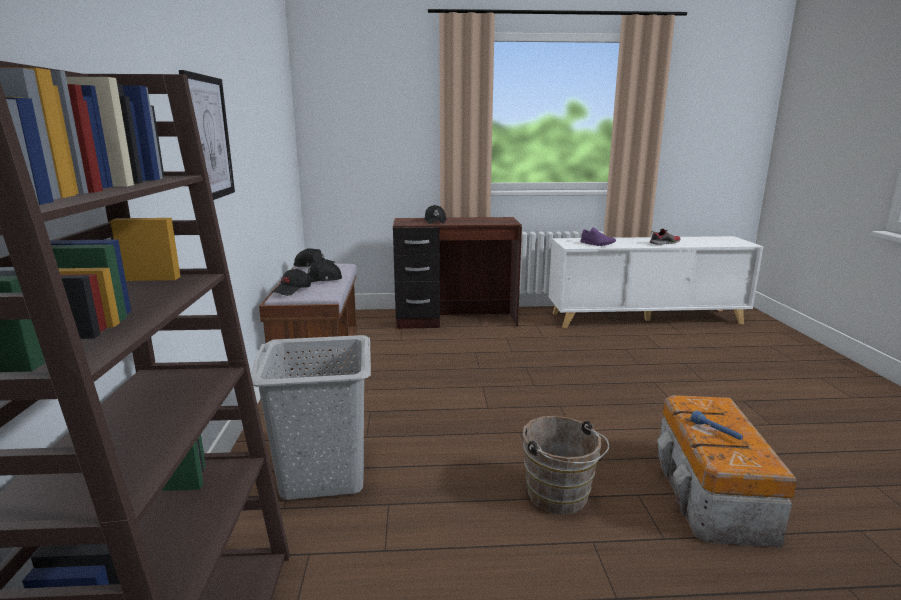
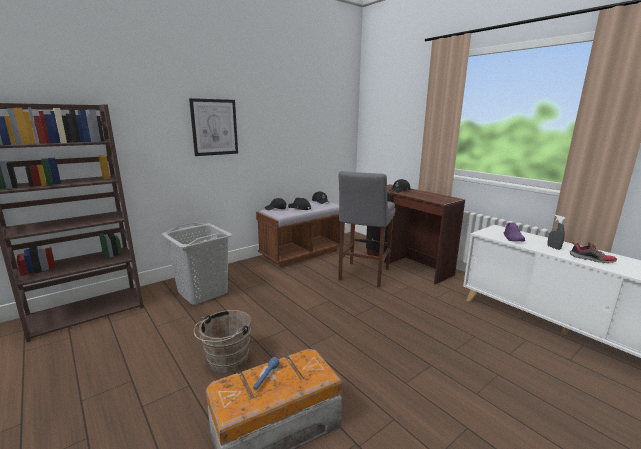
camera: 55 degrees right, 0 degrees up
none -> grey stool [338,171,396,287]
none -> grey spray bottle [547,215,566,250]

